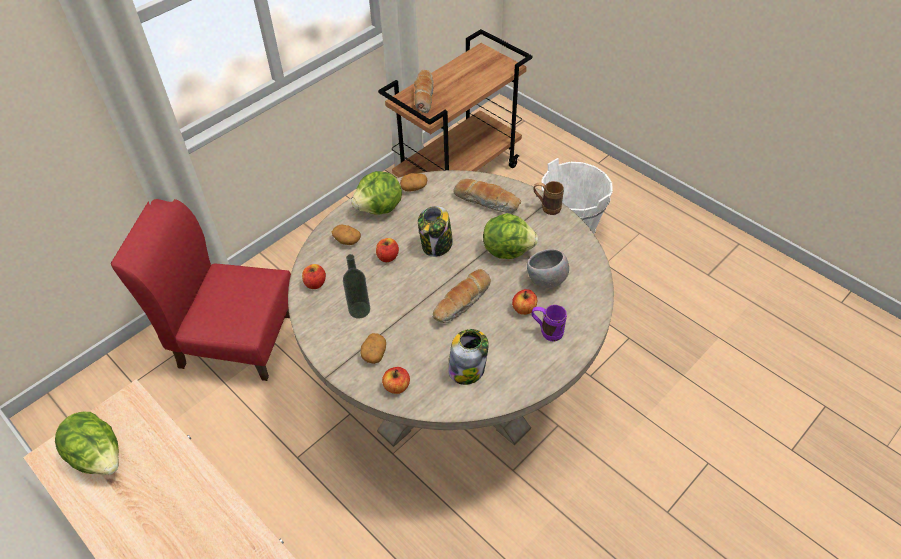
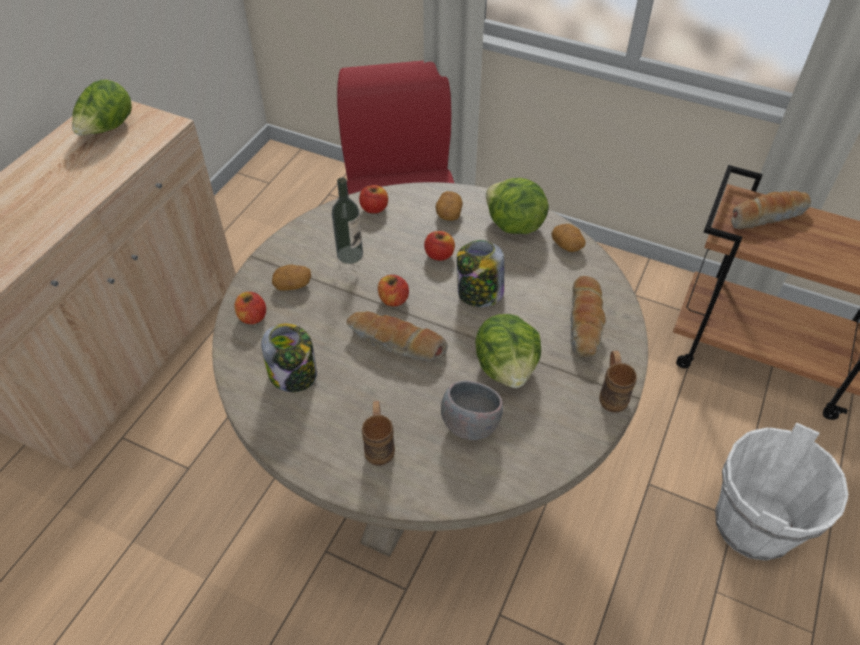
camera: 70 degrees right, 0 degrees up
apple [512,289,537,315] -> apple moved to [378,275,409,306]
purple mug [532,305,567,341] -> brown mug [362,401,395,466]

